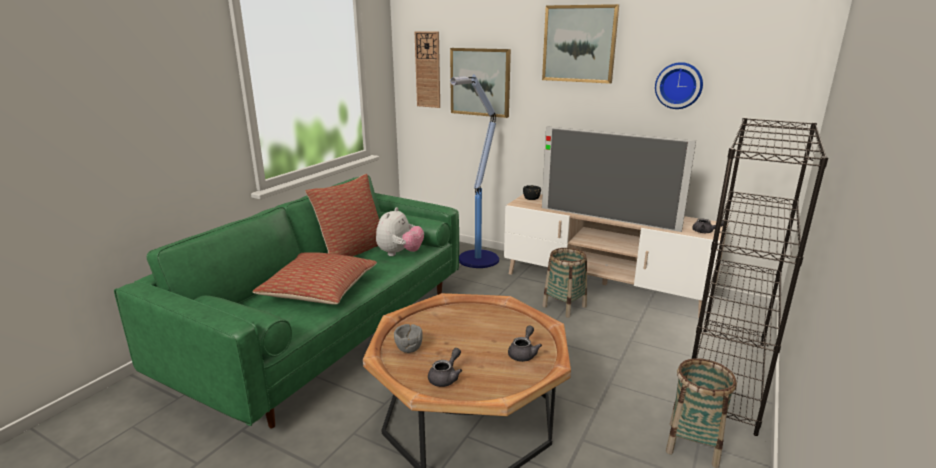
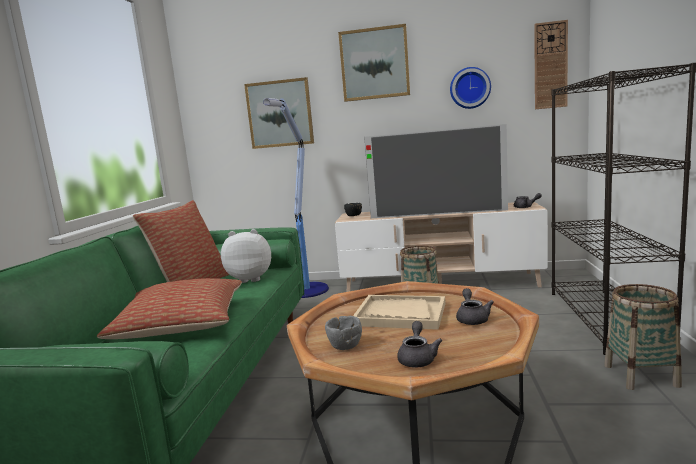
camera: 20 degrees left, 10 degrees down
plush toy [376,207,424,256] -> plush toy turned 90 degrees counterclockwise [221,229,271,283]
wall clock [415,31,440,108] -> wall clock moved to [534,20,568,109]
none -> beige tray [353,295,446,330]

